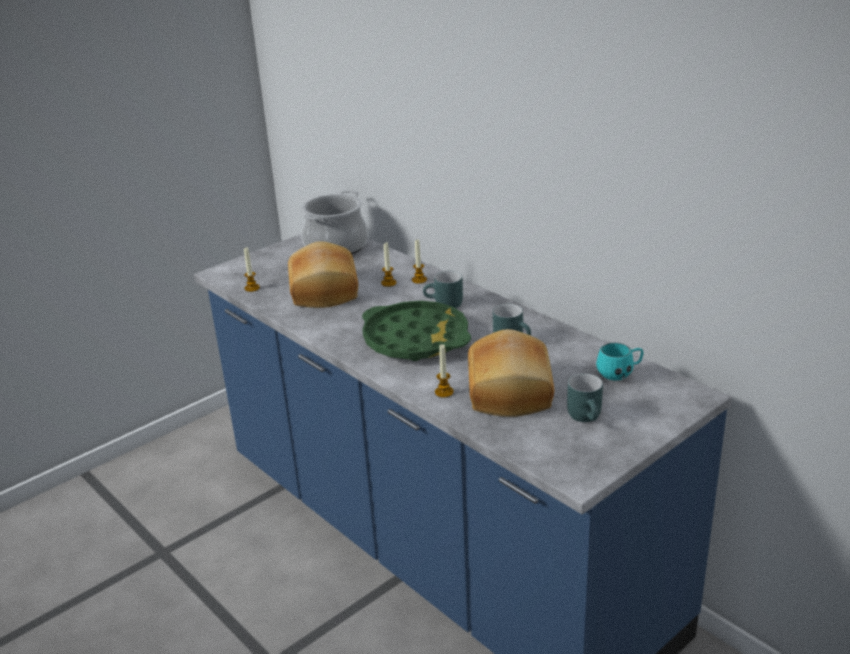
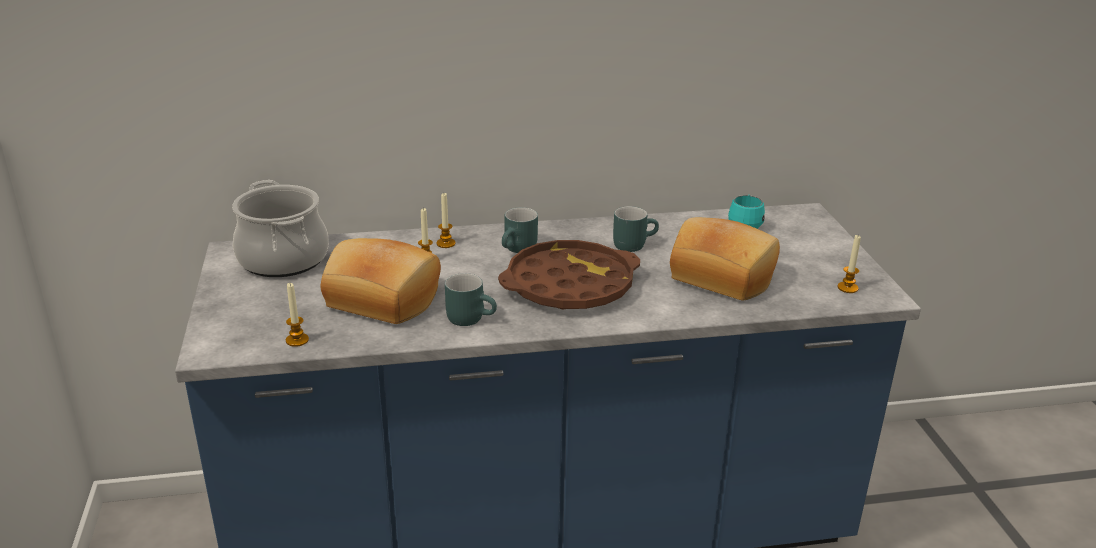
camera: 60 degrees left, 0 degrees up
green tray [362,301,471,361] -> brown tray [498,240,640,309]
candle [435,344,454,398] -> candle moved to [838,235,861,293]
turquoise mug [567,374,603,422] -> turquoise mug moved to [445,273,497,326]

